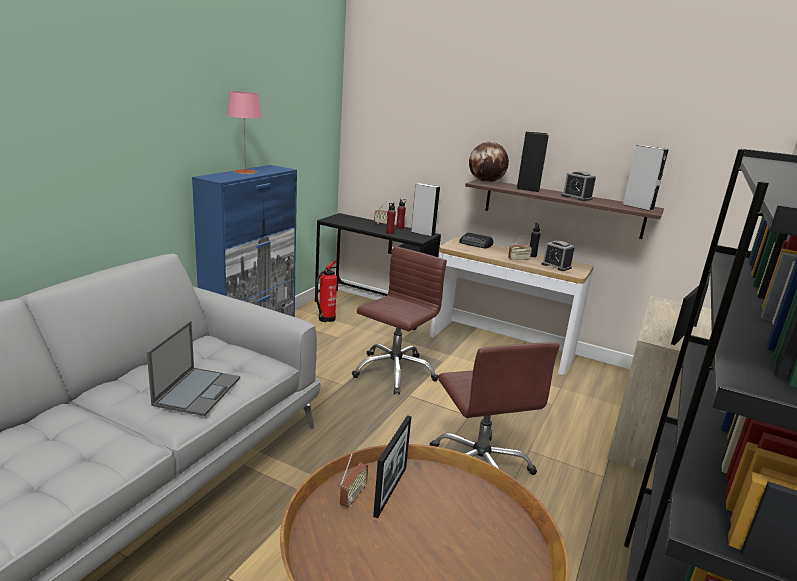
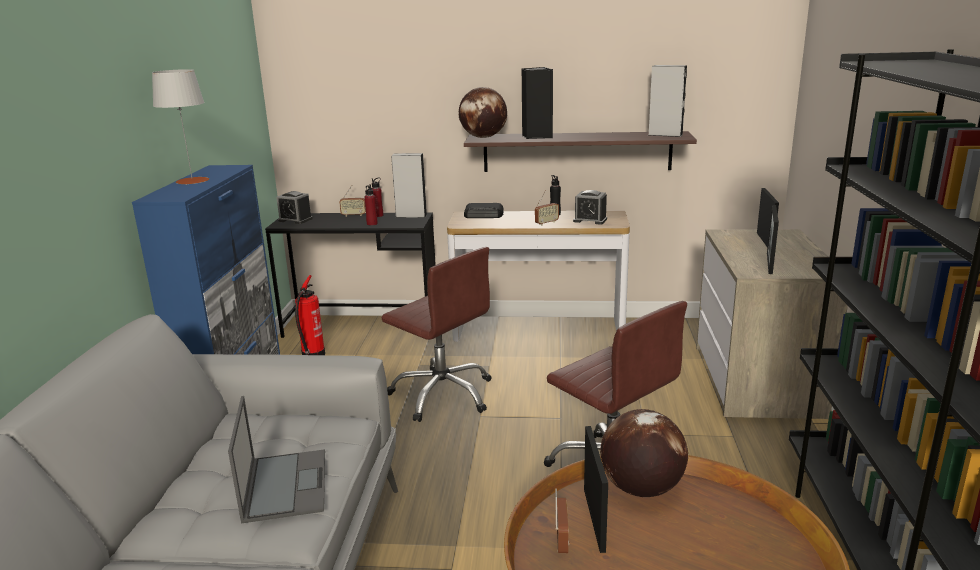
camera: 20 degrees left, 0 degrees up
pink table lamp [227,91,262,174] -> grey table lamp [152,69,209,185]
brown office chair [352,246,447,395] -> brown office chair turned 120 degrees clockwise [382,247,491,422]
alarm clock [561,171,596,201] -> alarm clock moved to [276,191,313,224]
none -> globe [600,409,688,497]

